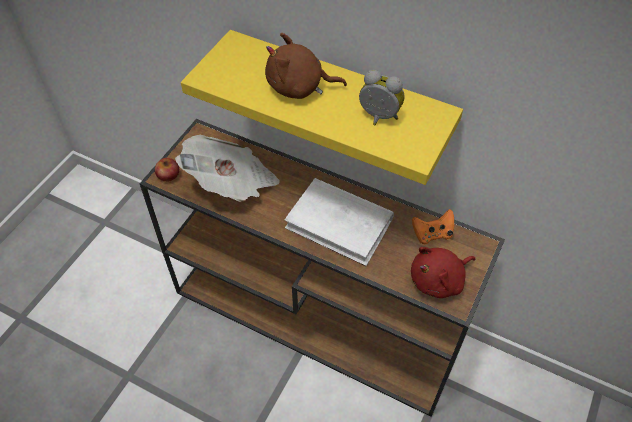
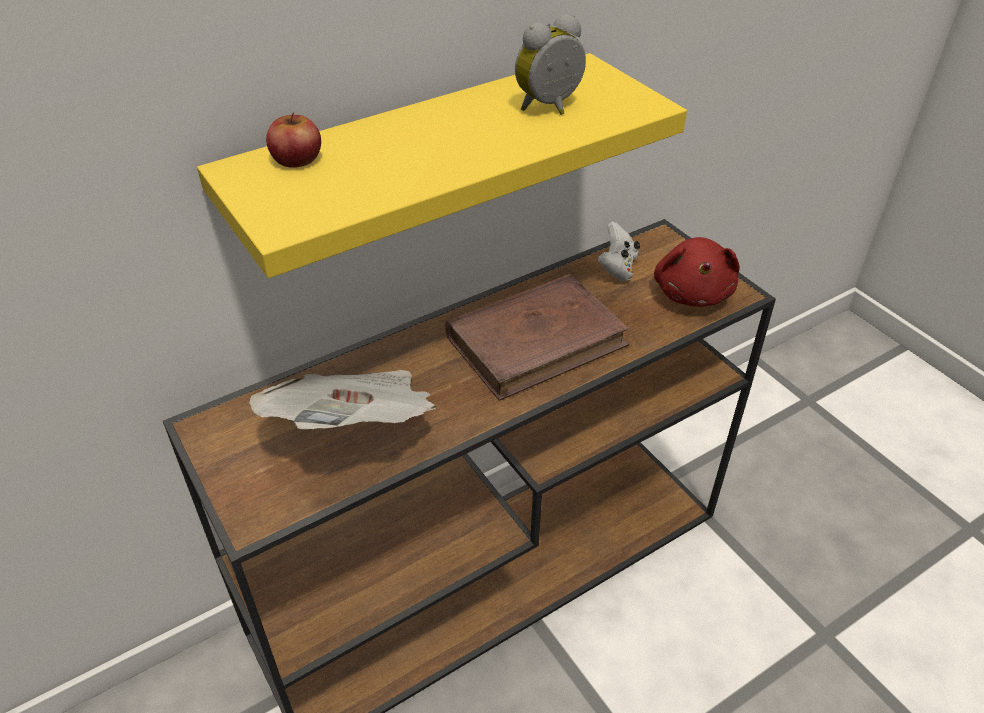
camera: 60 degrees left, 10 degrees down
apple [155,158,179,182] -> apple moved to [266,112,321,168]
brown plush toy [265,33,347,99] -> none
white book [285,178,394,266] -> brown book [445,274,630,401]
orange game controller [412,209,454,245] -> white game controller [597,222,640,282]

